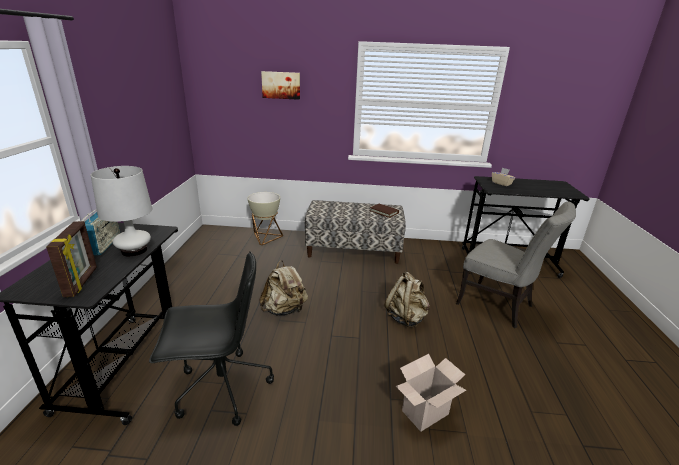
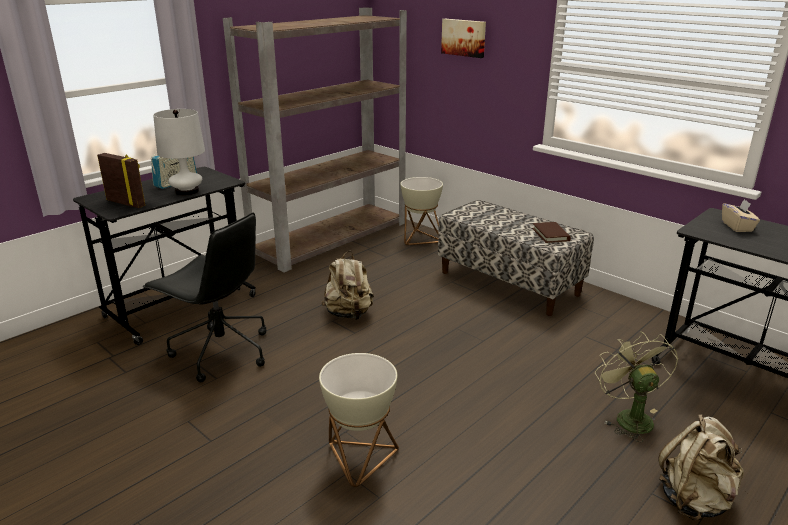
camera: 40 degrees right, 0 degrees up
picture frame [46,221,97,297] -> picture frame turned 90 degrees counterclockwise [97,153,145,208]
beige backpack [385,272,430,327] -> beige backpack moved to [658,414,744,520]
cardboard box [396,354,466,432] -> planter [319,353,399,487]
grey chair [456,201,576,328] -> green fan [595,331,678,442]
none -> brown bookcase [223,7,407,273]

